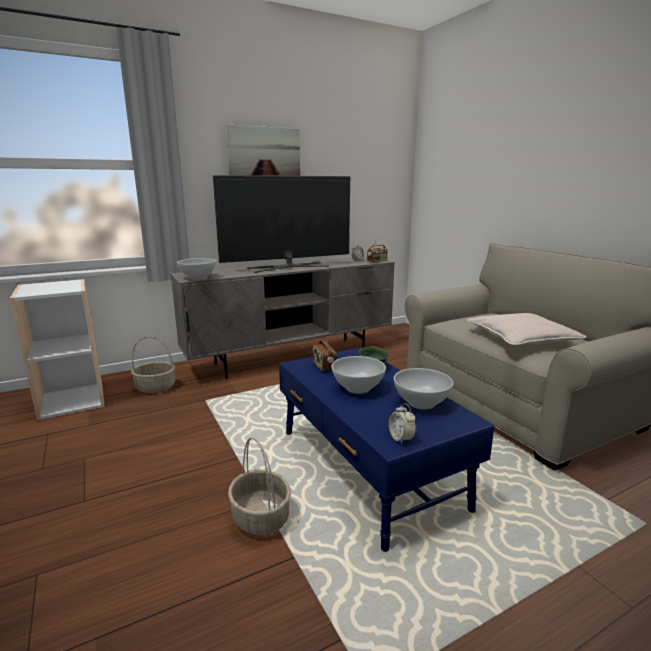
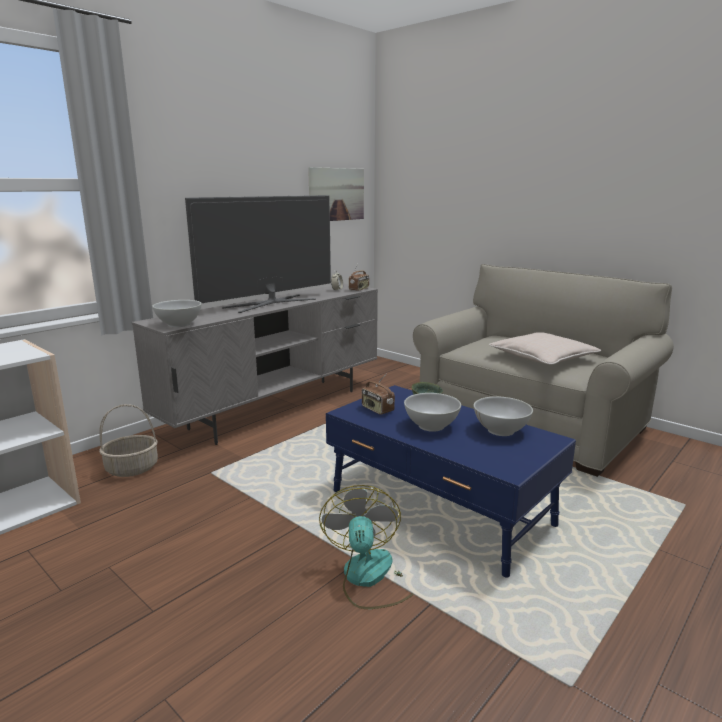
camera: 20 degrees left, 0 degrees up
picture [225,124,300,176] -> picture moved to [308,167,364,221]
basket [228,437,291,535] -> fan [319,485,414,609]
alarm clock [389,403,416,444] -> none

